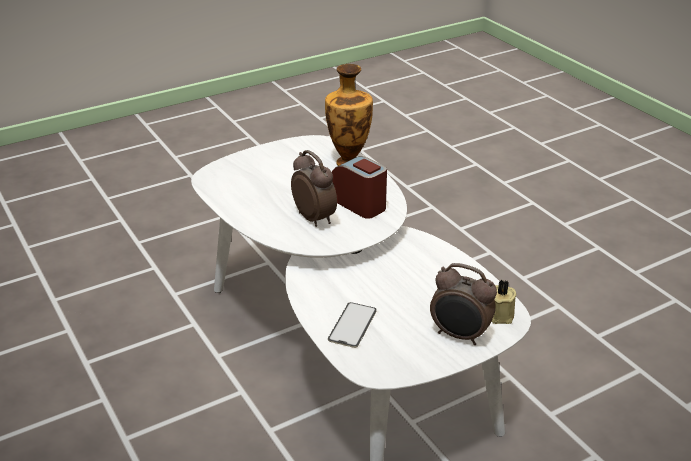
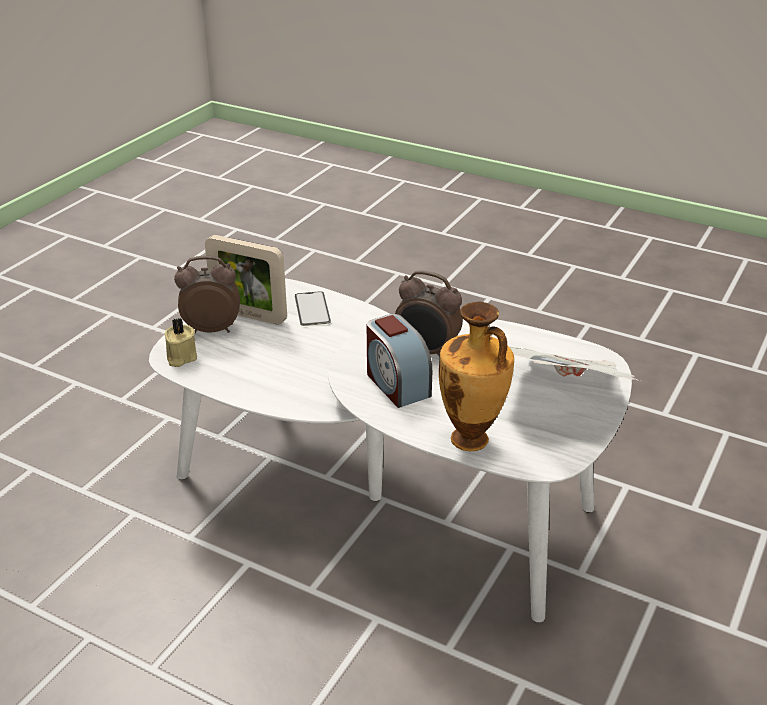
camera: 150 degrees right, 0 degrees up
alarm clock [332,156,387,219] -> alarm clock turned 45 degrees clockwise [367,314,432,408]
none -> picture frame [205,235,287,325]
none -> newspaper [509,346,640,381]

